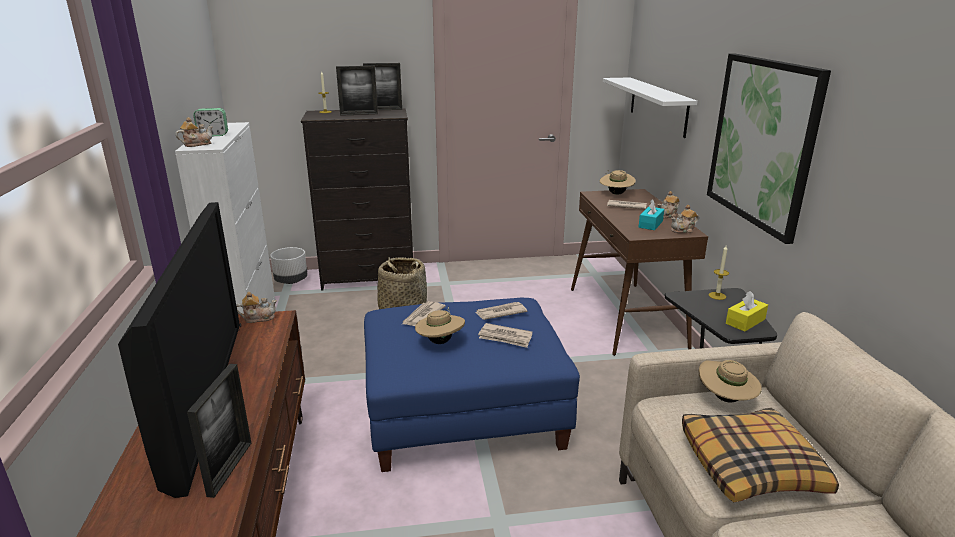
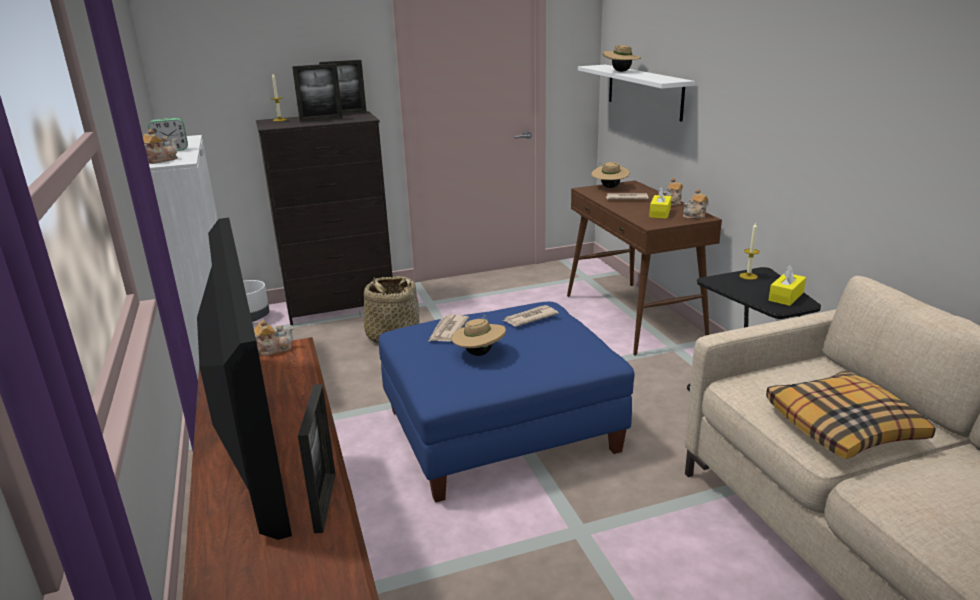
camera: 10 degrees left, 0 degrees up
newspaper [478,323,532,348] -> none
turquoise tissue box [639,199,664,230] -> yellow tissue box [649,186,672,219]
beige hat [699,360,762,402] -> beige hat moved to [603,45,641,72]
picture [707,53,831,244] -> none

